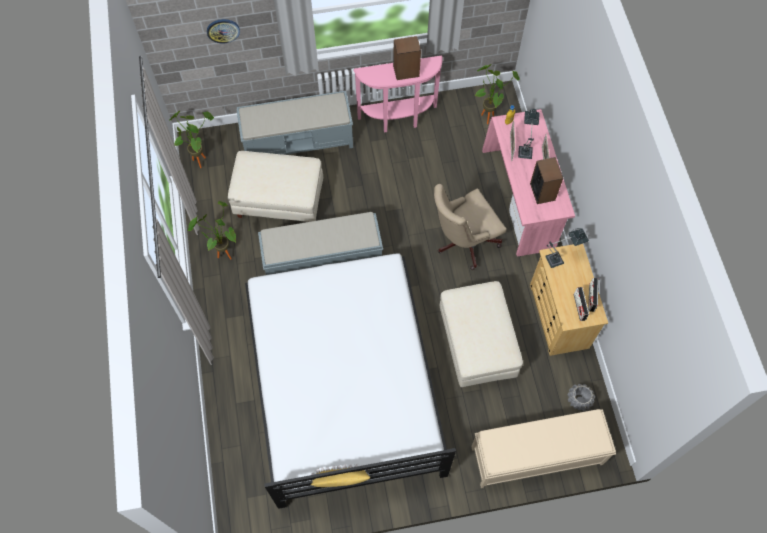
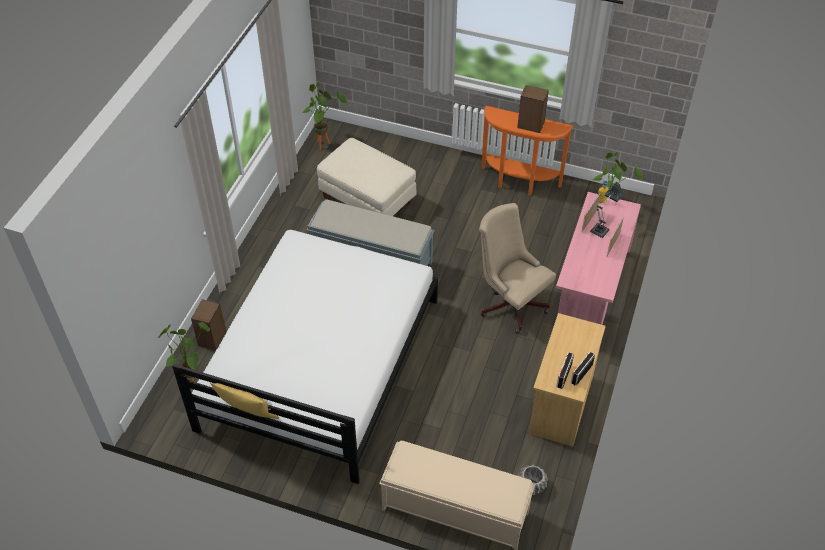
camera: 30 degrees right, 15 degrees down
potted plant [188,201,236,260] -> potted plant moved to [158,322,210,382]
wall clock [207,19,240,43] -> none
grey bench [236,91,353,155] -> none
pink console table [353,56,443,132] -> orange console table [481,106,573,195]
beige office chair [434,184,506,270] -> beige office chair turned 45 degrees clockwise [479,203,556,334]
beige ottoman [440,281,523,387] -> none
speaker [530,157,563,204] -> speaker moved to [191,299,226,350]
table lamp [545,228,589,268] -> none

